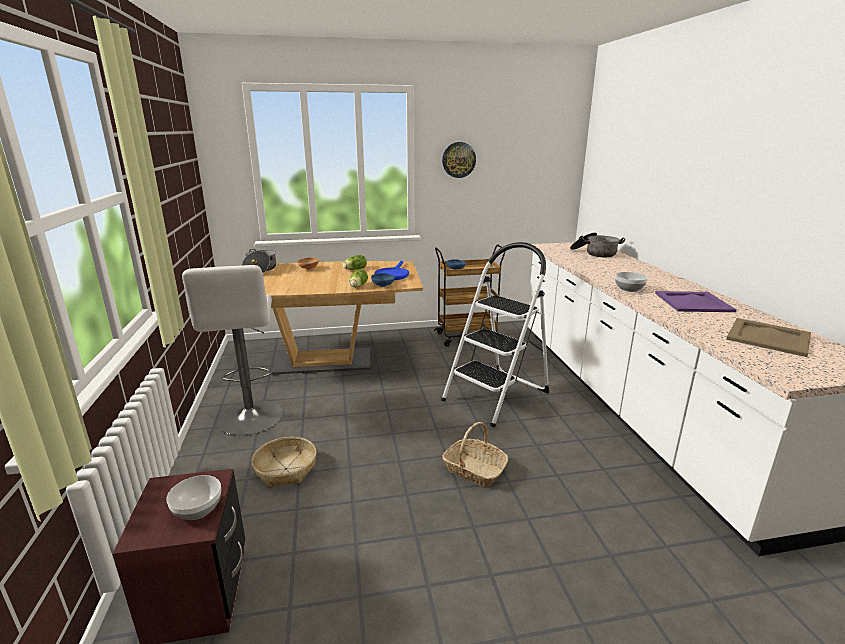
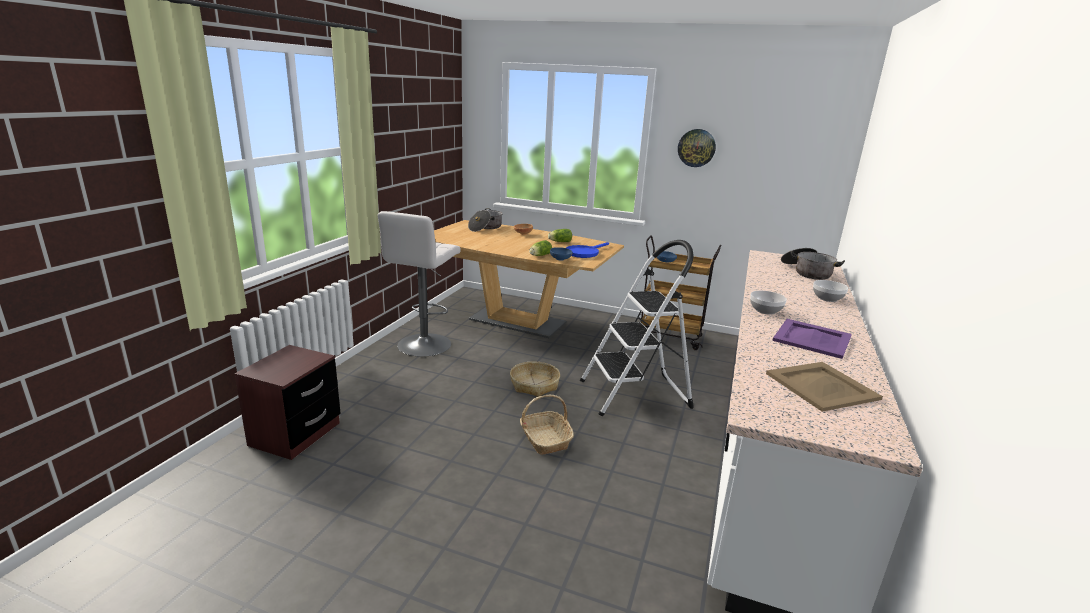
camera: 30 degrees right, 0 degrees up
bowl [166,475,221,520] -> bowl moved to [813,280,848,302]
basket [252,437,316,487] -> basket moved to [510,362,560,397]

